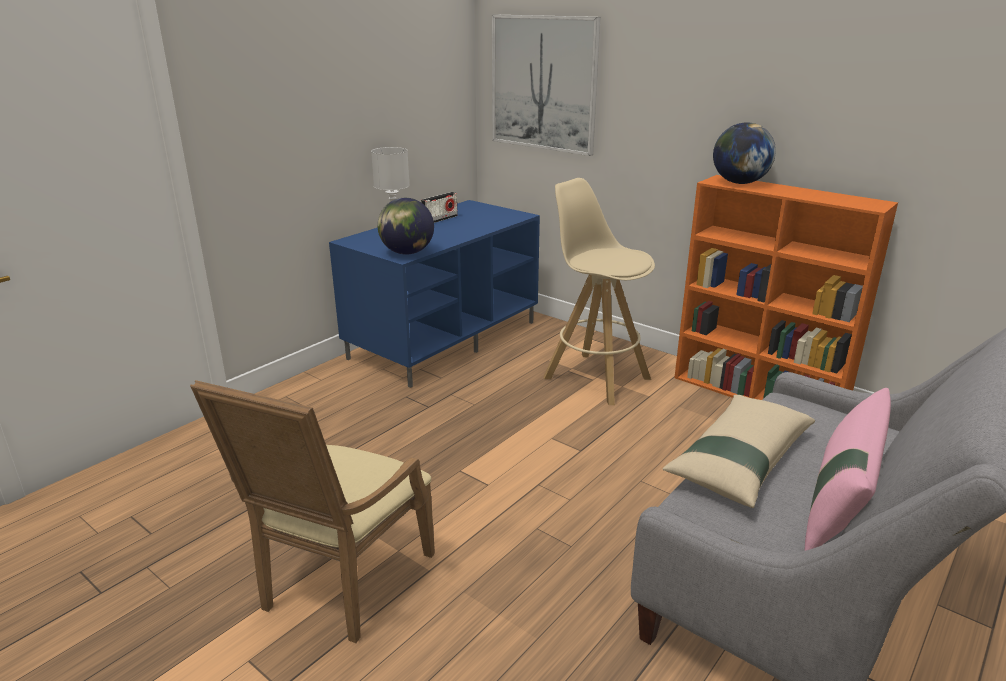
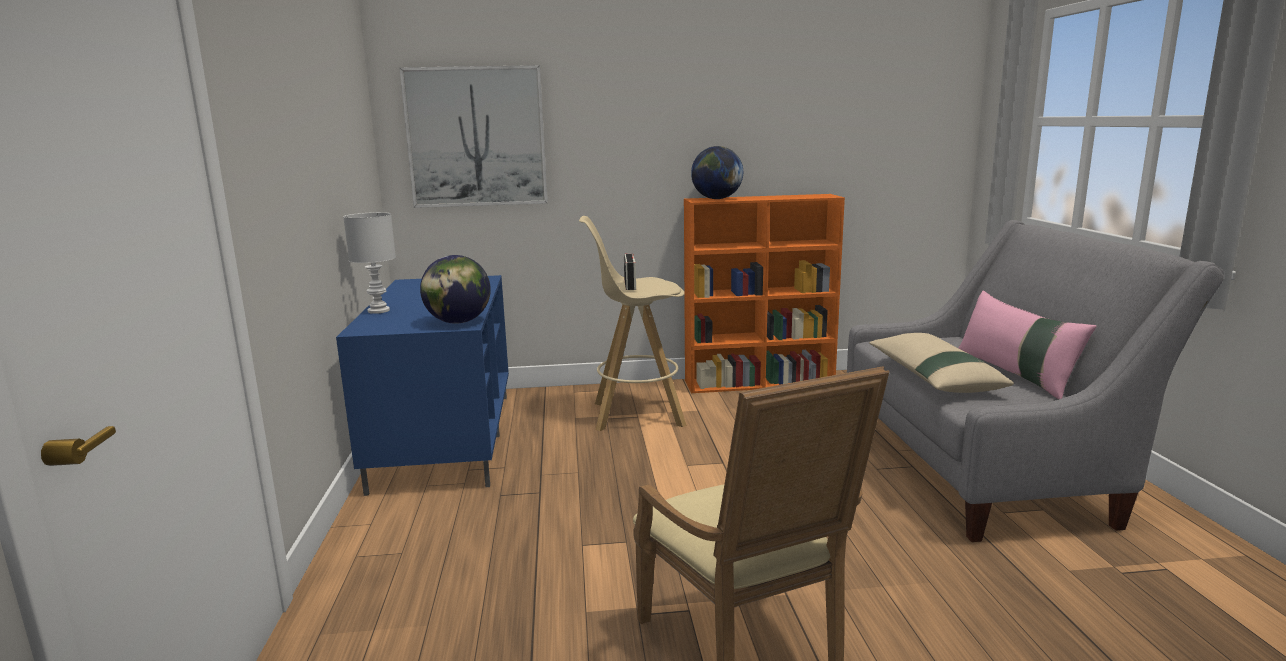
camera: 45 degrees left, 10 degrees down
radio [421,192,458,223] -> radio moved to [624,254,636,290]

